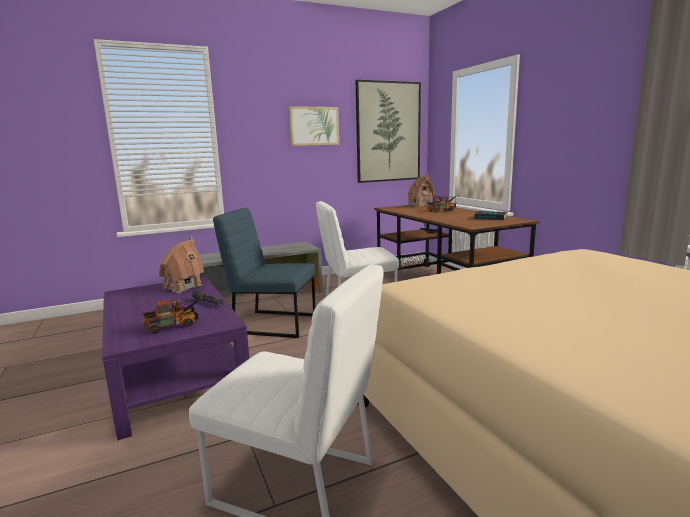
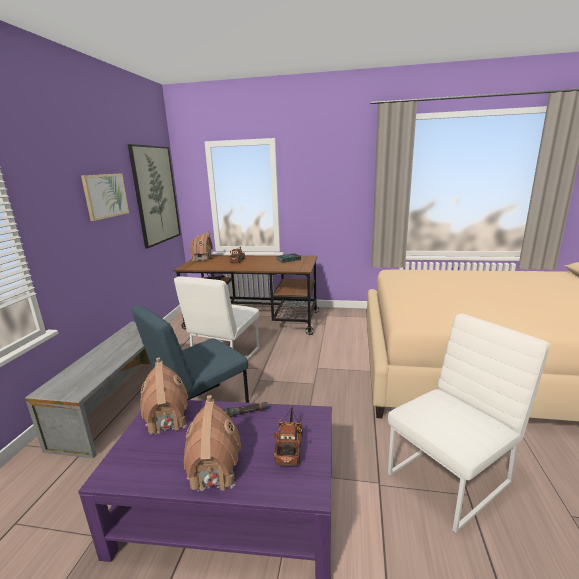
camera: 55 degrees left, 5 degrees up
none -> toy house [184,395,241,491]

